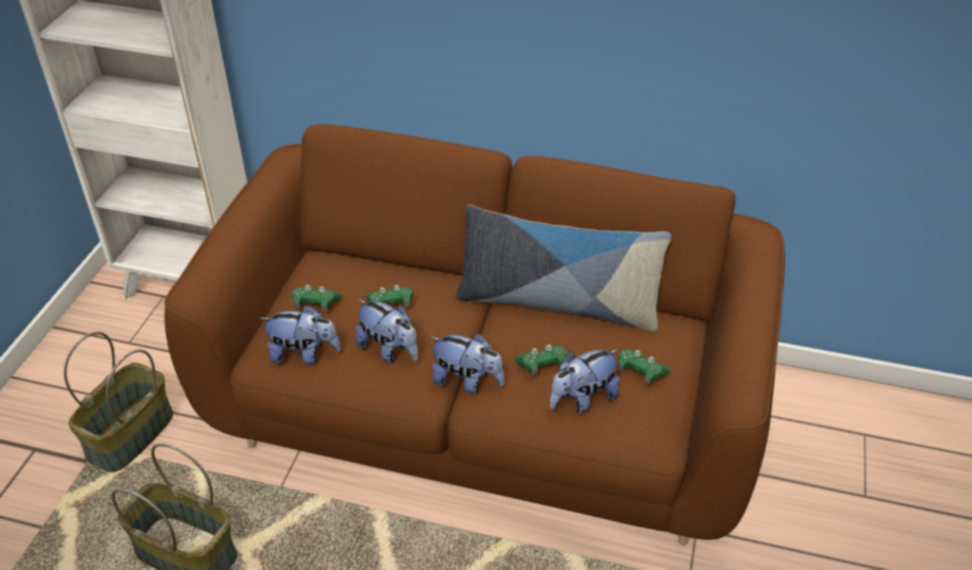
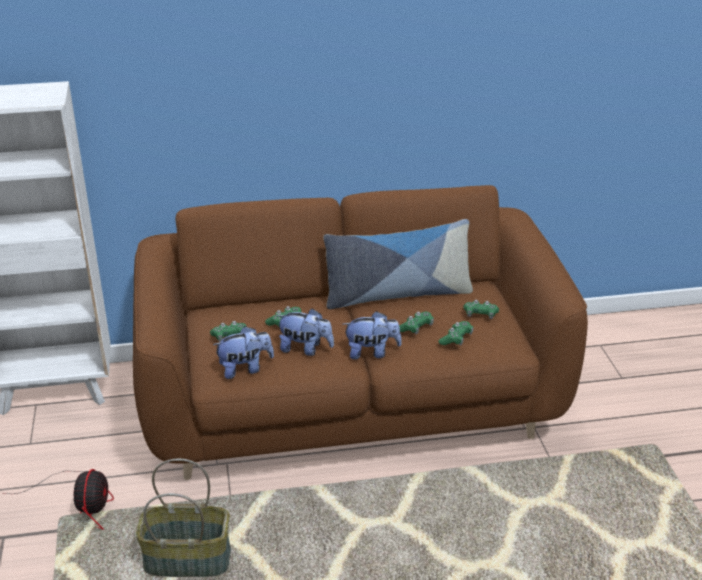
camera: 25 degrees left, 10 degrees down
basket [64,332,173,472] -> fan [2,469,114,530]
plush toy [550,349,620,413] -> green game controller [438,321,474,346]

